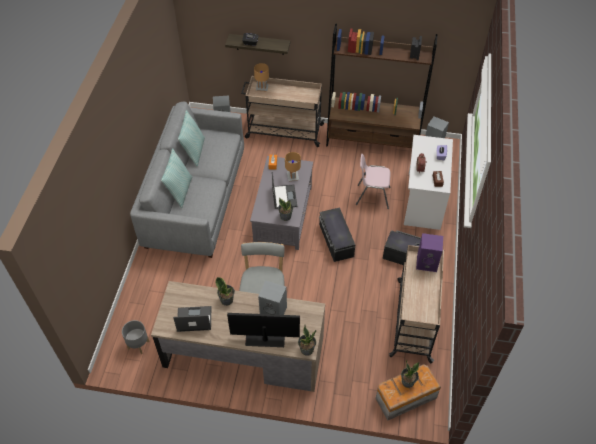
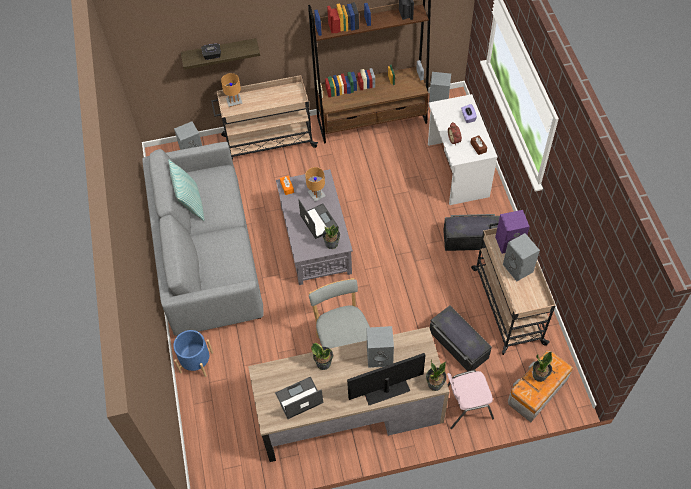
camera: 20 degrees left, 5 degrees up
grey planter [122,320,150,354] -> none
pillow [161,148,192,208] -> none
black storage box [319,207,355,262] -> black storage box moved to [430,305,492,371]
pink chair [356,154,391,209] -> pink chair moved to [447,370,494,429]
none -> blue planter [173,330,213,377]
none -> grey speaker [503,233,540,281]

